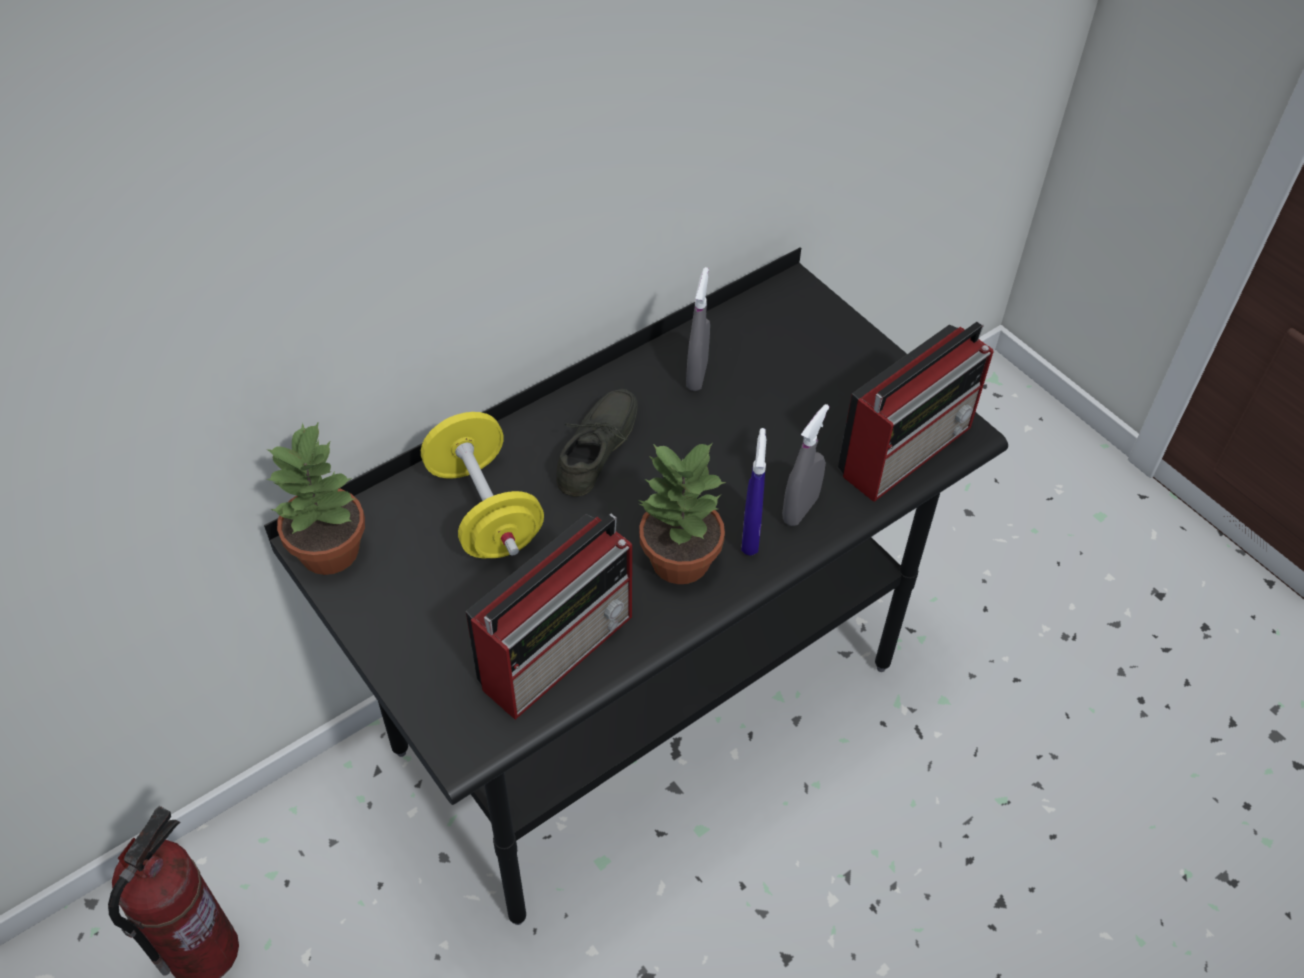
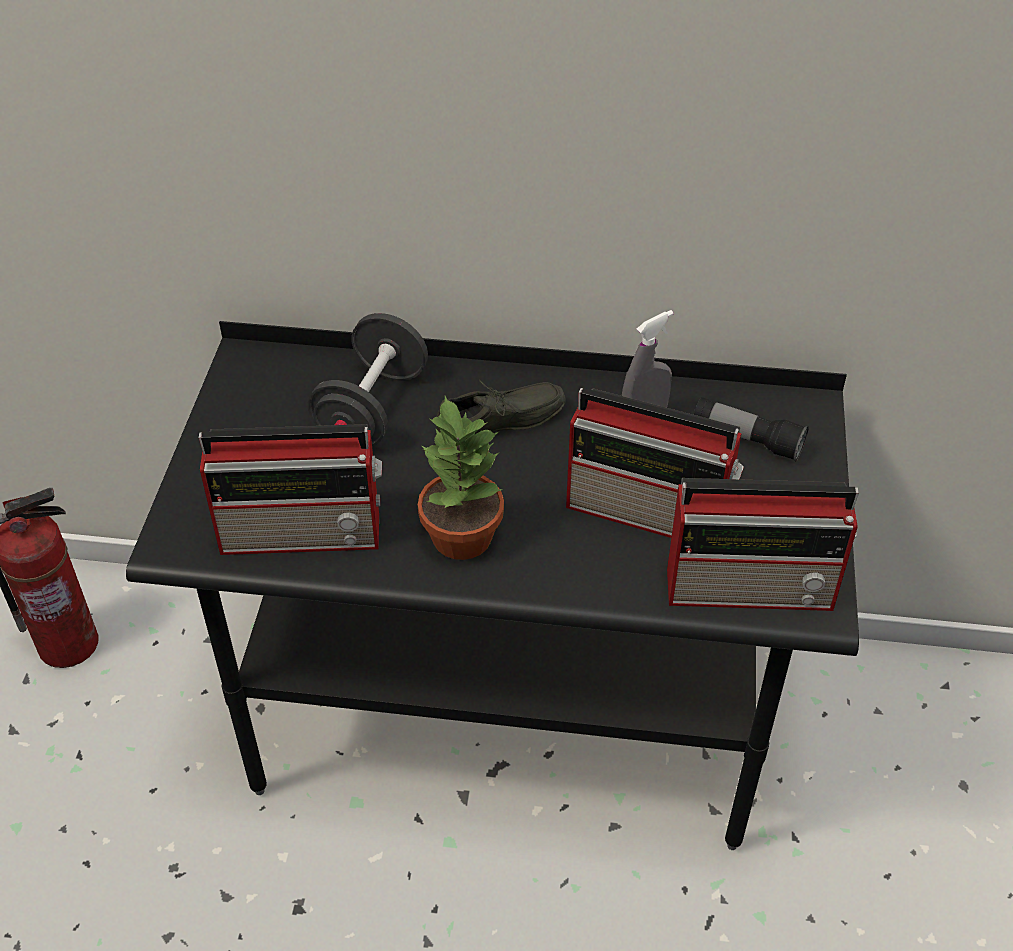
camera: 45 degrees right, 5 degrees down
potted plant [266,421,365,575] -> none
yellow dumbbell [421,412,544,558] -> black dumbbell [308,313,428,447]
blue spray bottle [741,428,766,556] -> none
grey spray bottle [782,404,829,526] -> none
none -> radio [566,388,744,538]
none -> flashlight [694,397,809,461]

